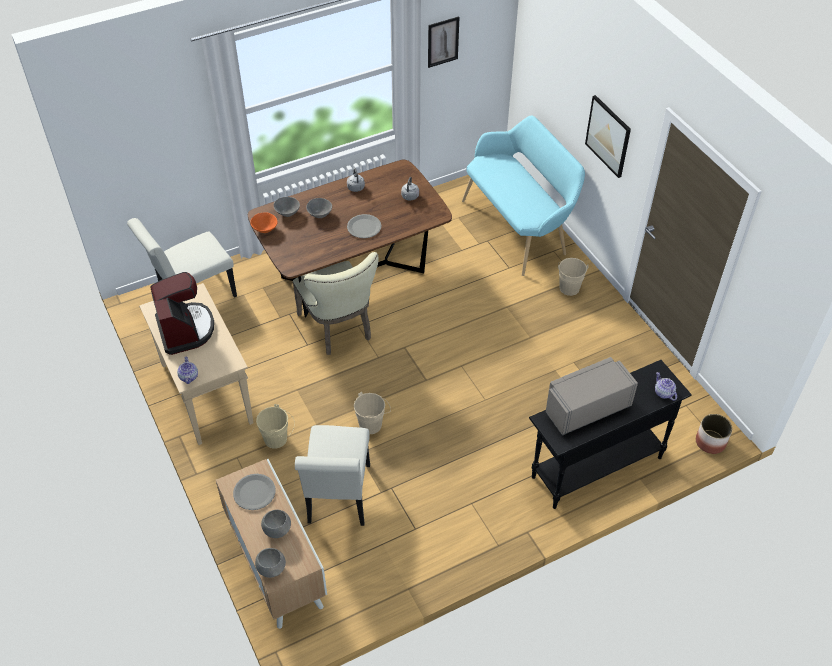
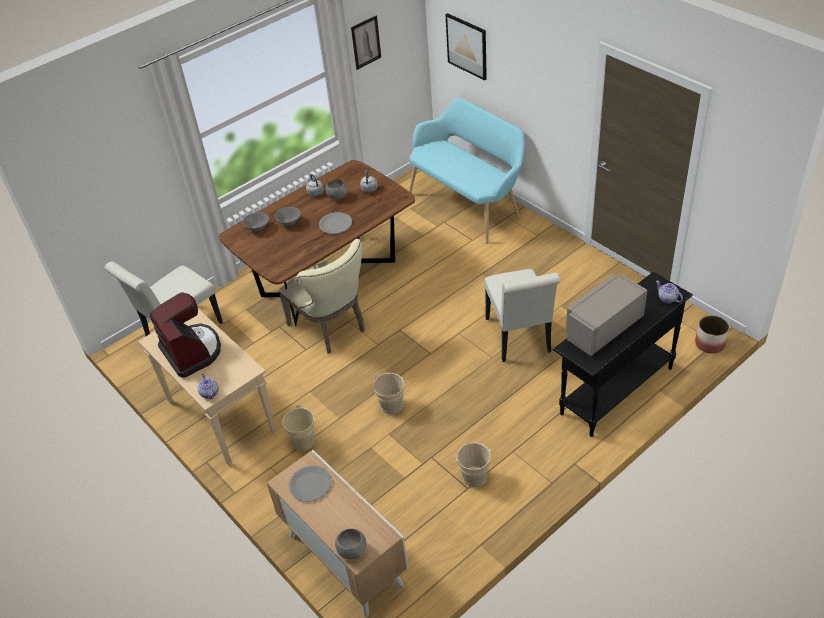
camera: 10 degrees left, 5 degrees down
orange bowl [250,212,277,233] -> none
grey bowl [261,510,291,538] -> grey bowl moved to [325,179,347,200]
white chair [295,425,370,526] -> white chair moved to [484,269,560,362]
beige bucket [558,258,589,296] -> beige bucket moved to [455,442,492,487]
picture [585,95,631,178] -> picture moved to [445,13,487,81]

